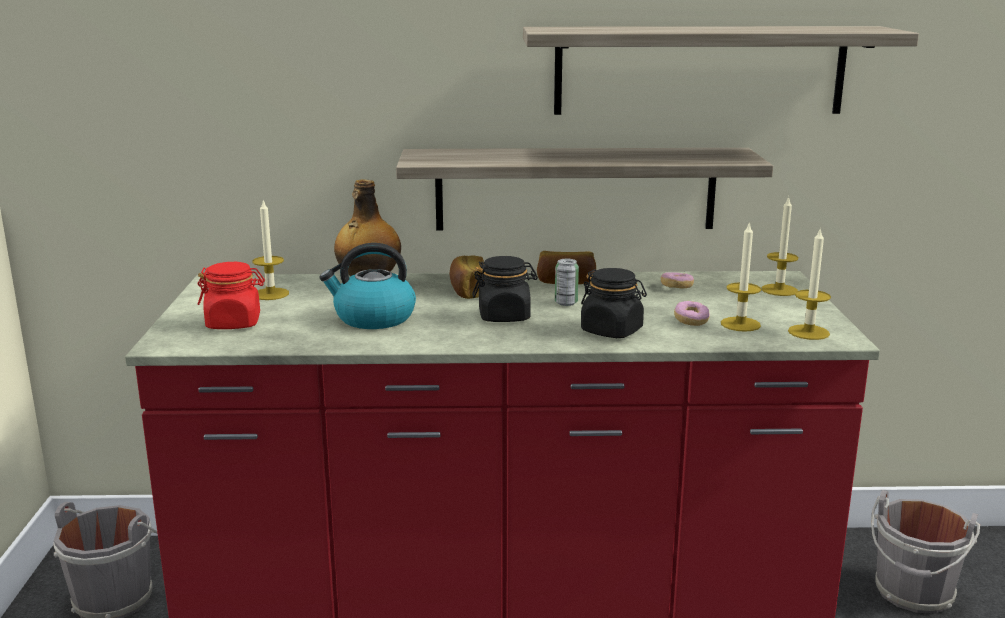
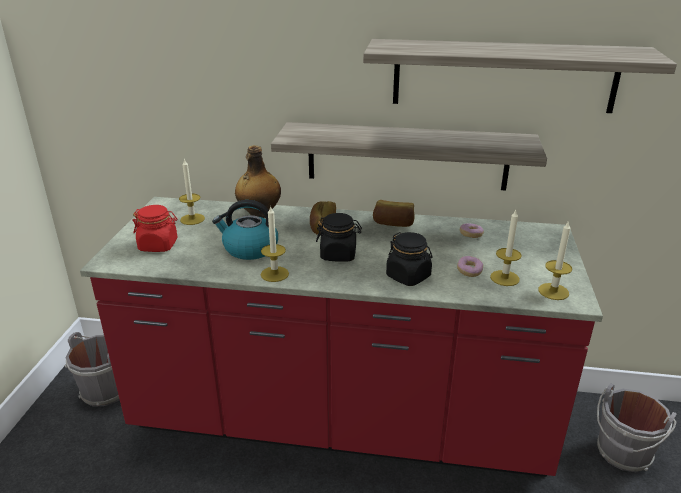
camera: 10 degrees right, 10 degrees up
can [555,259,579,306] -> none
candle [761,196,798,296] -> candle moved to [261,205,289,282]

